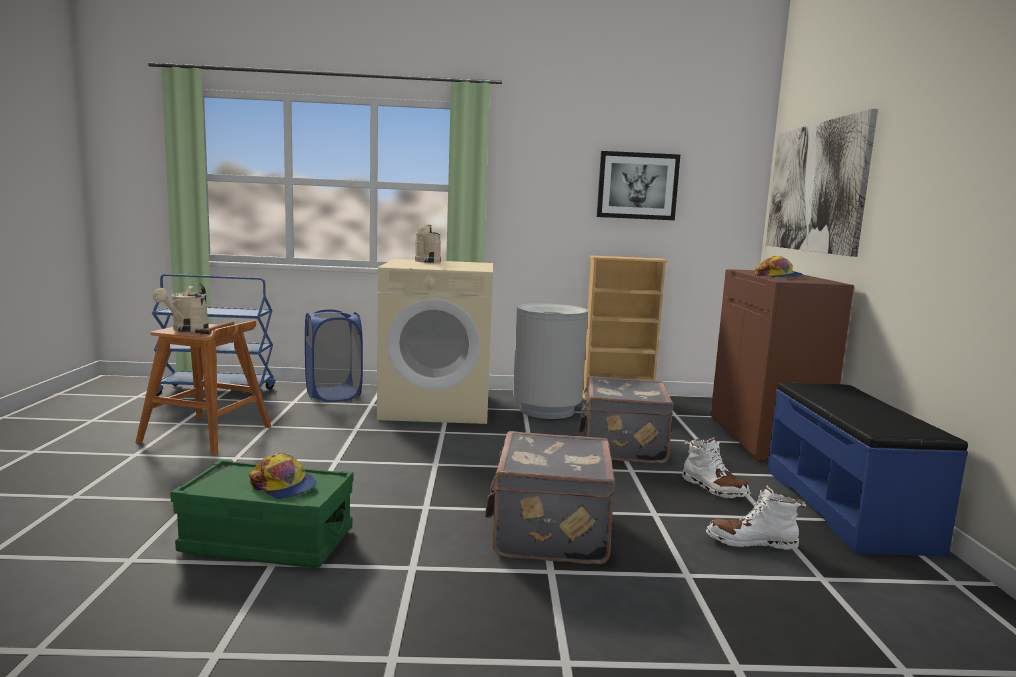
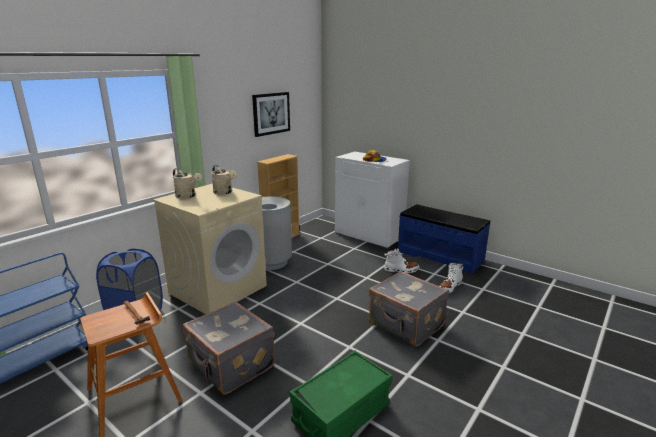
camera: 50 degrees left, 10 degrees up
beige watering can [153,283,209,332] -> beige watering can moved to [211,165,237,195]
cap [249,453,317,499] -> none
grey suitcase [578,376,674,463] -> grey suitcase moved to [183,301,275,395]
brown cabinet [711,269,854,462] -> white cabinet [335,152,410,249]
picture [766,109,878,257] -> none

